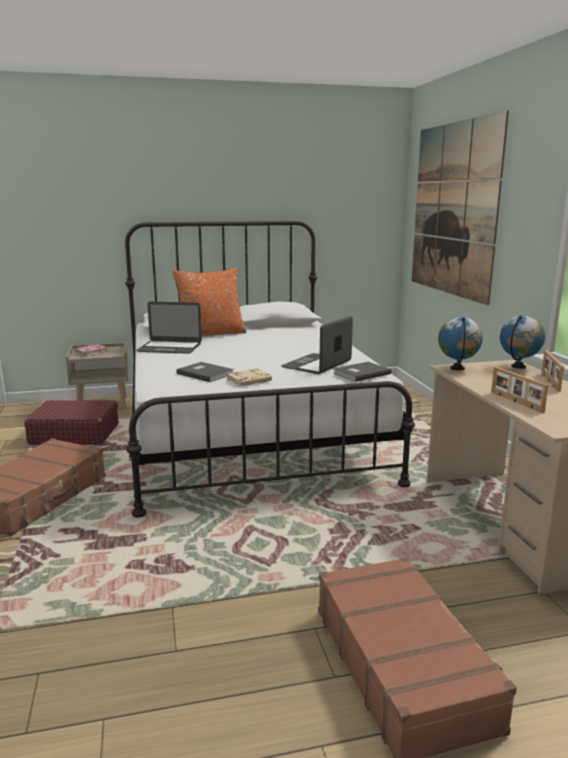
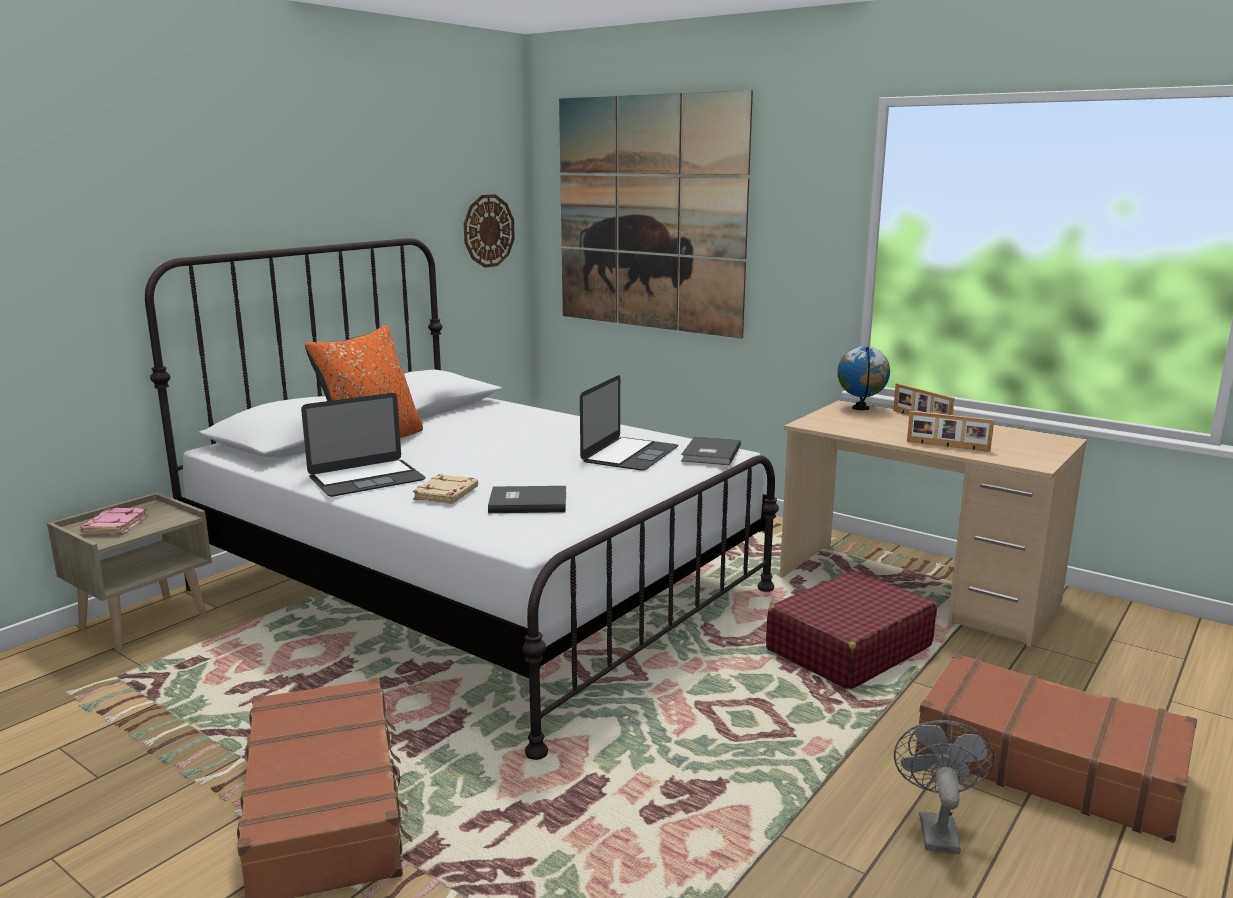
camera: 40 degrees left, 0 degrees up
red suitcase [24,400,118,445] -> red suitcase moved to [766,570,937,690]
beige book [227,368,272,386] -> beige book moved to [413,474,478,504]
laptop [281,316,353,374] -> laptop turned 150 degrees counterclockwise [580,375,678,471]
globe [438,317,483,370] -> none
none -> wall clock [464,194,515,268]
none -> grey fan [894,720,994,854]

